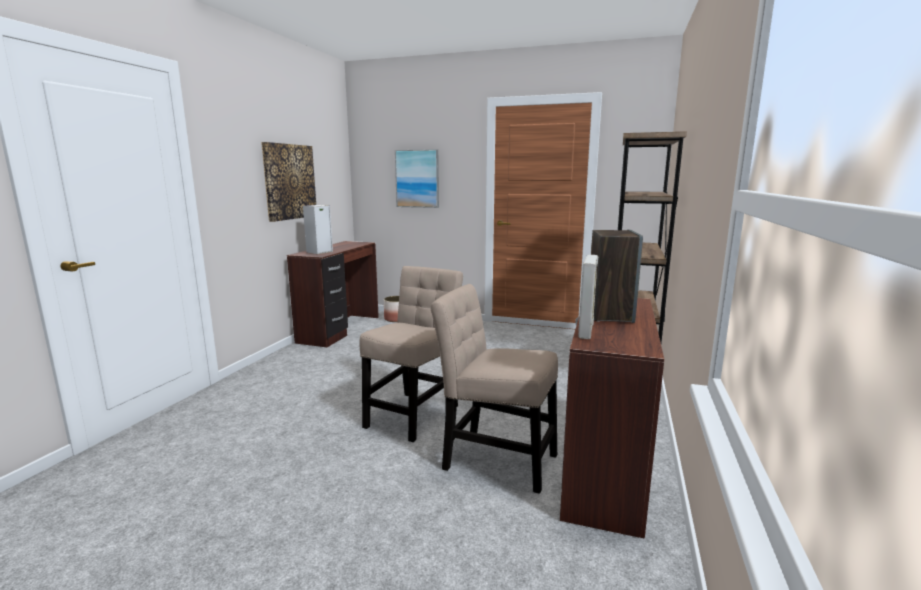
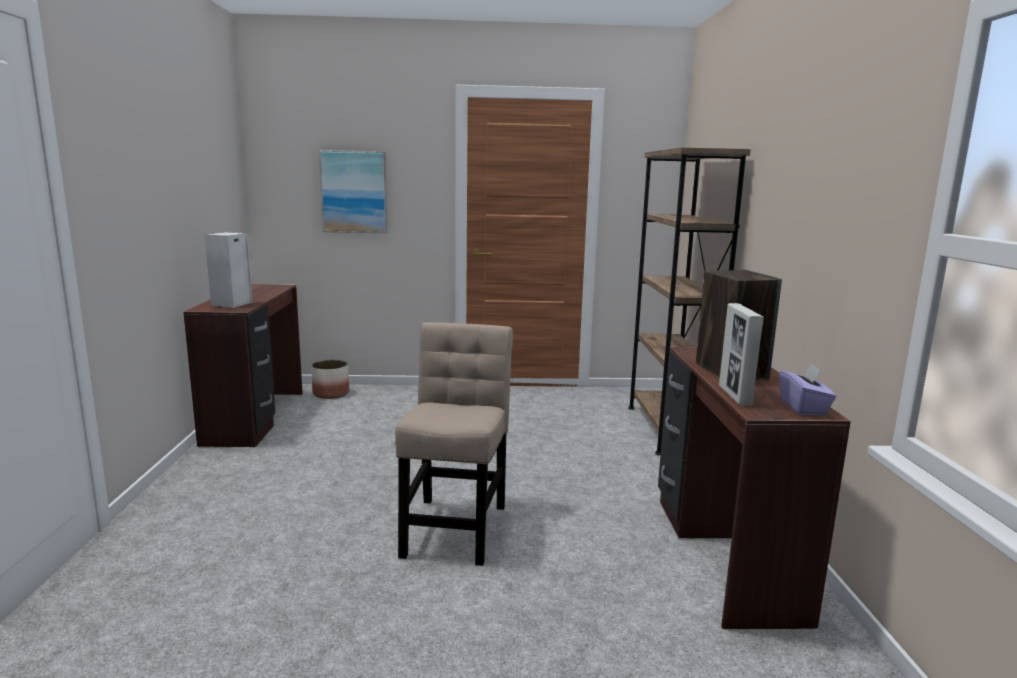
camera: 20 degrees left, 0 degrees up
picture [261,142,316,222] -> none
beige chair [430,284,558,494] -> none
none -> purple tissue box [779,364,836,415]

